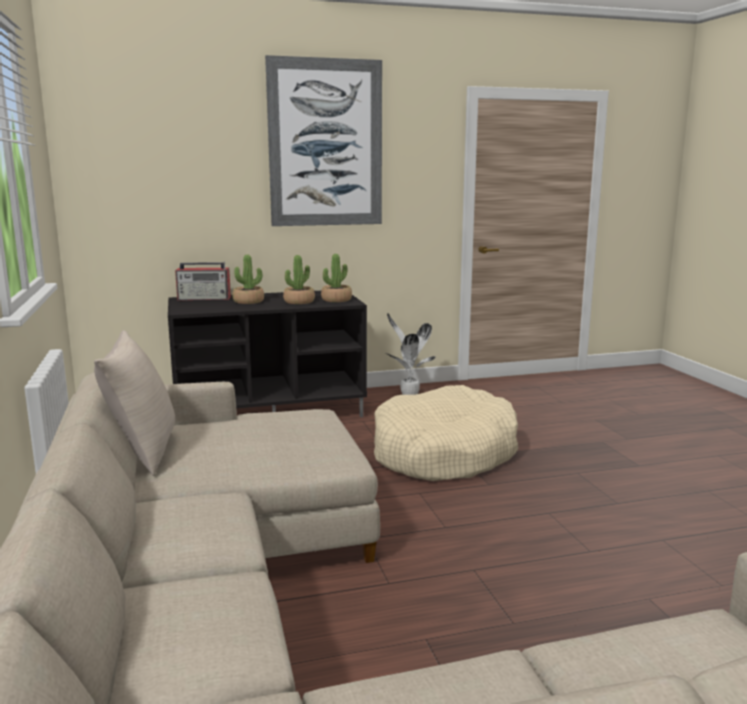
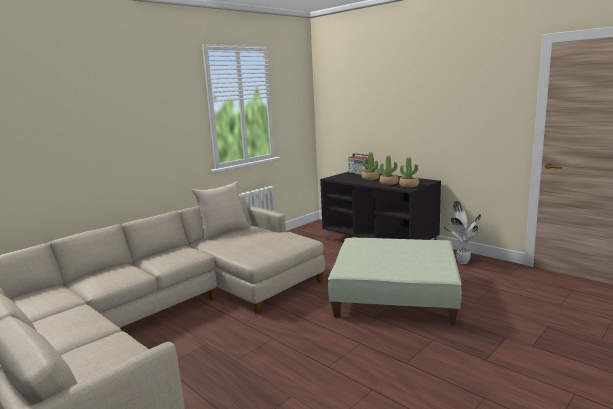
camera: 60 degrees right, 0 degrees up
picture [265,55,382,226] -> none
beige dog bed [374,385,518,481] -> green ottoman [328,238,462,325]

